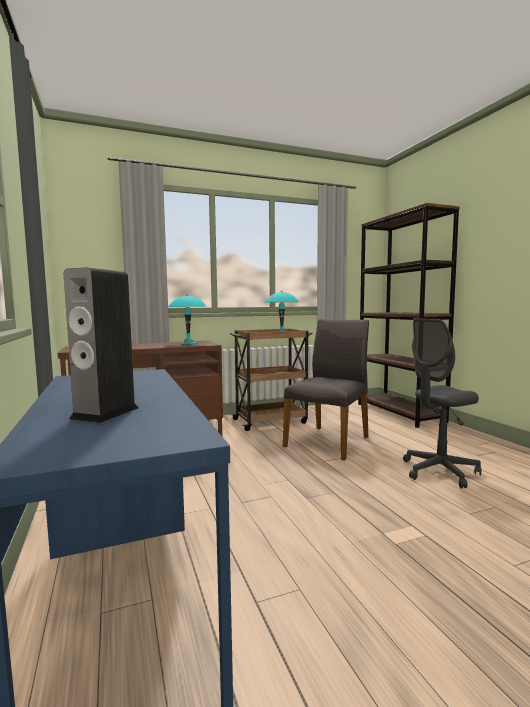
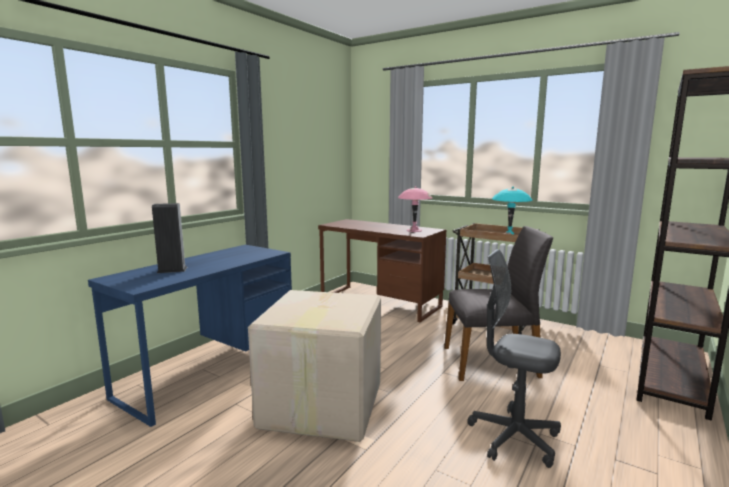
camera: 55 degrees right, 5 degrees up
turquoise table lamp [168,294,206,344] -> pink table lamp [398,186,432,232]
none -> cardboard box [248,290,381,442]

